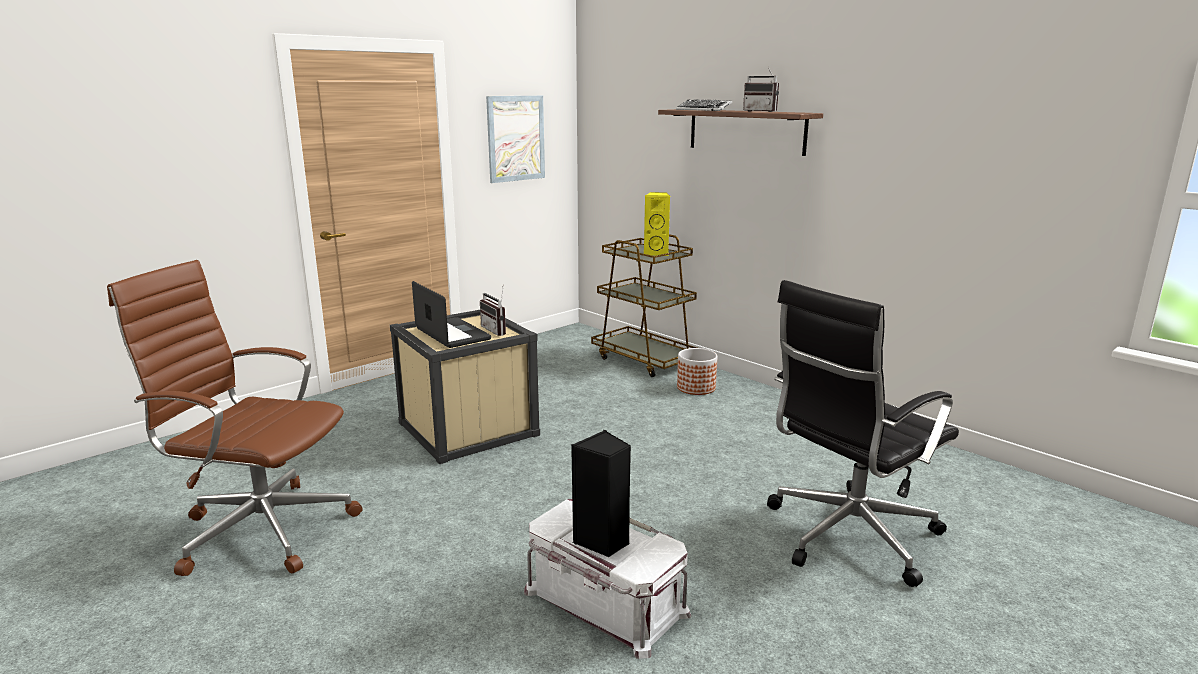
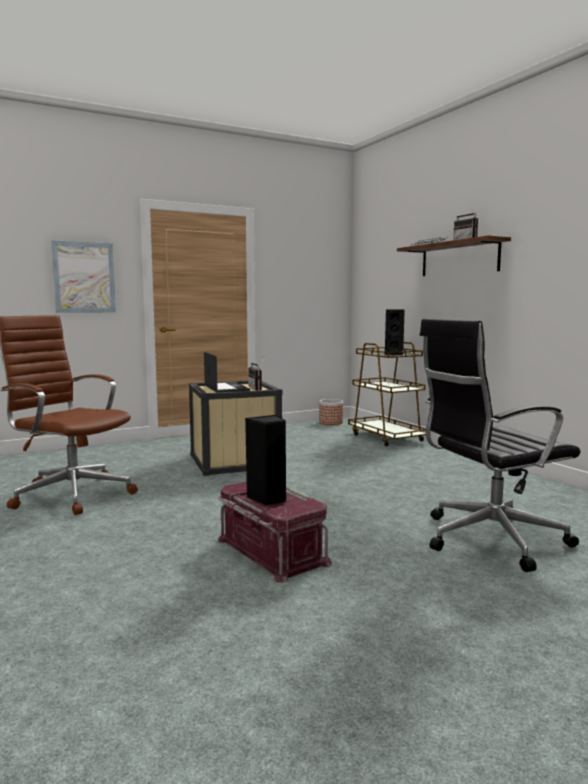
camera: 15 degrees right, 10 degrees down
picture [486,96,545,183] -> picture moved to [51,240,116,313]
white storage box [524,499,691,659] -> red storage box [217,481,332,583]
yellow speaker [644,192,670,256] -> black speaker [385,309,405,355]
planter [677,348,717,395] -> planter moved to [319,399,343,425]

